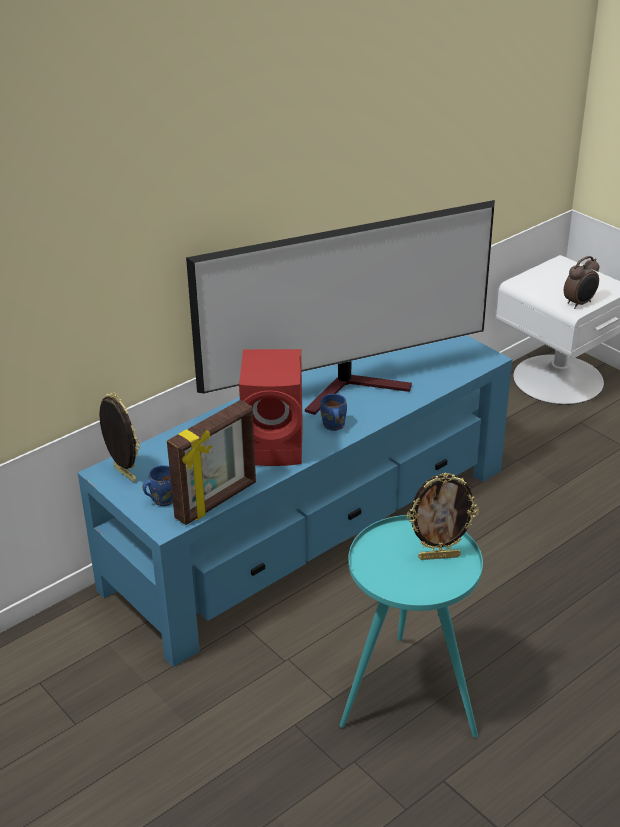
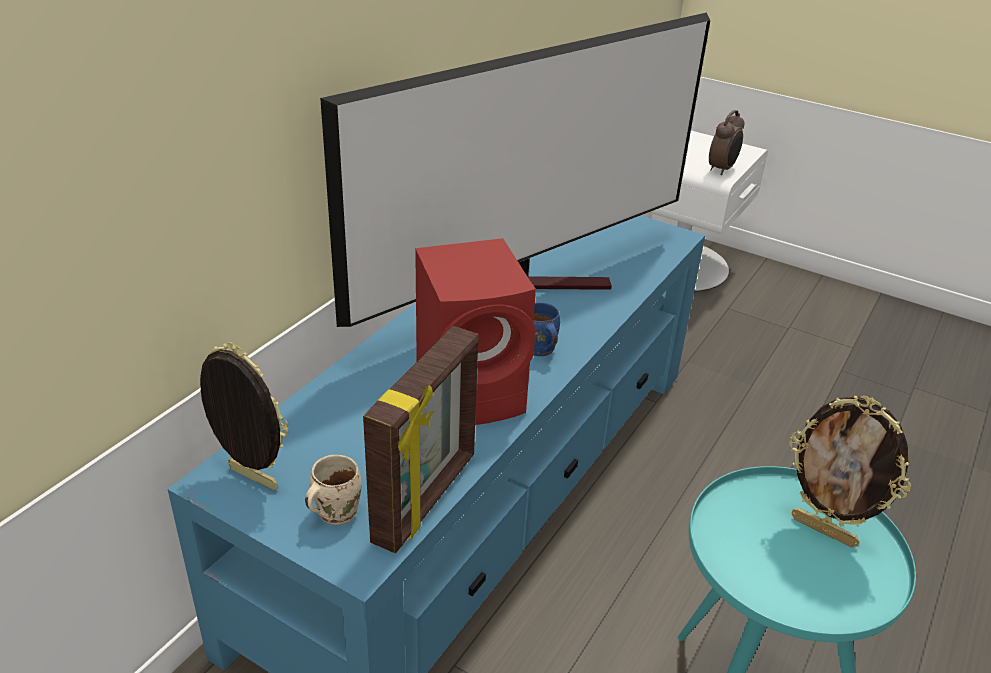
camera: 20 degrees left, 0 degrees up
blue mug [143,465,173,506] -> beige mug [305,455,362,525]
picture frame [407,472,479,560] -> picture frame turned 60 degrees clockwise [789,396,911,547]

